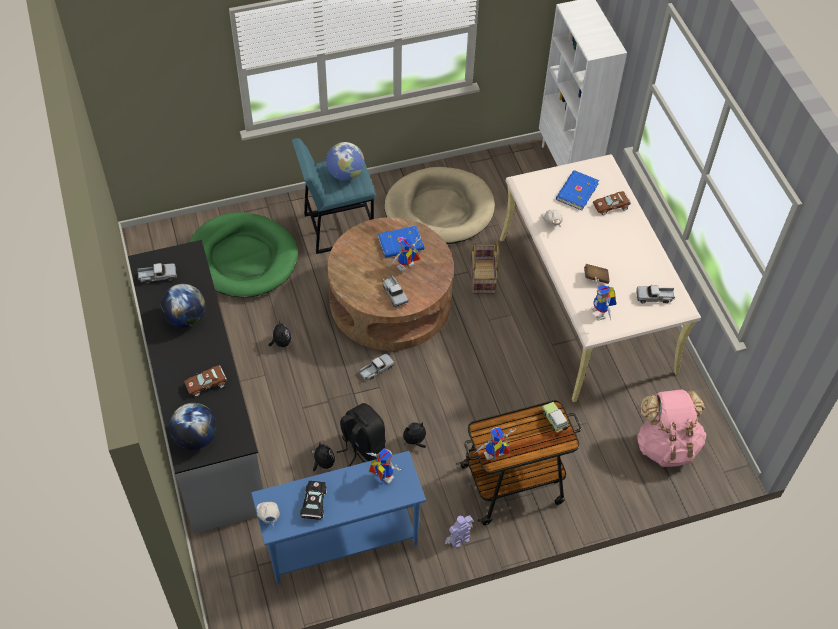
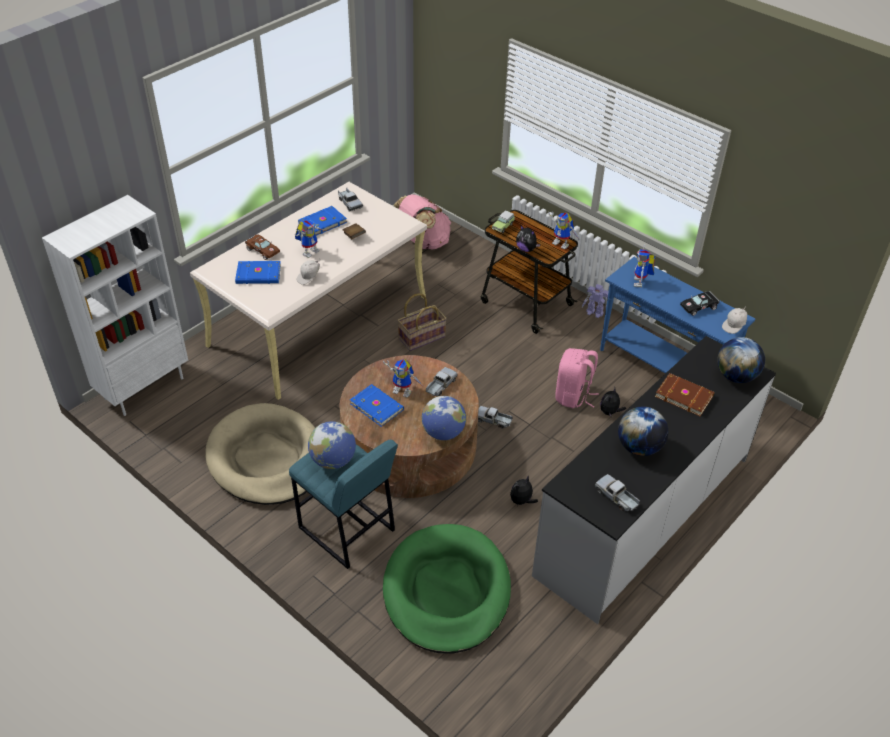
camera: 120 degrees left, 10 degrees down
brown toy car [184,365,227,396] -> brown book [655,373,715,416]
black backpack [337,403,386,466] -> pink backpack [555,348,599,408]
plush toy [403,422,426,448] -> plush toy moved to [516,225,540,252]
basket [471,241,499,294] -> basket moved to [397,293,447,351]
toy robot [591,277,616,320] -> toy robot moved to [295,220,324,258]
none -> blue book [298,206,347,236]
none -> globe [422,396,466,440]

